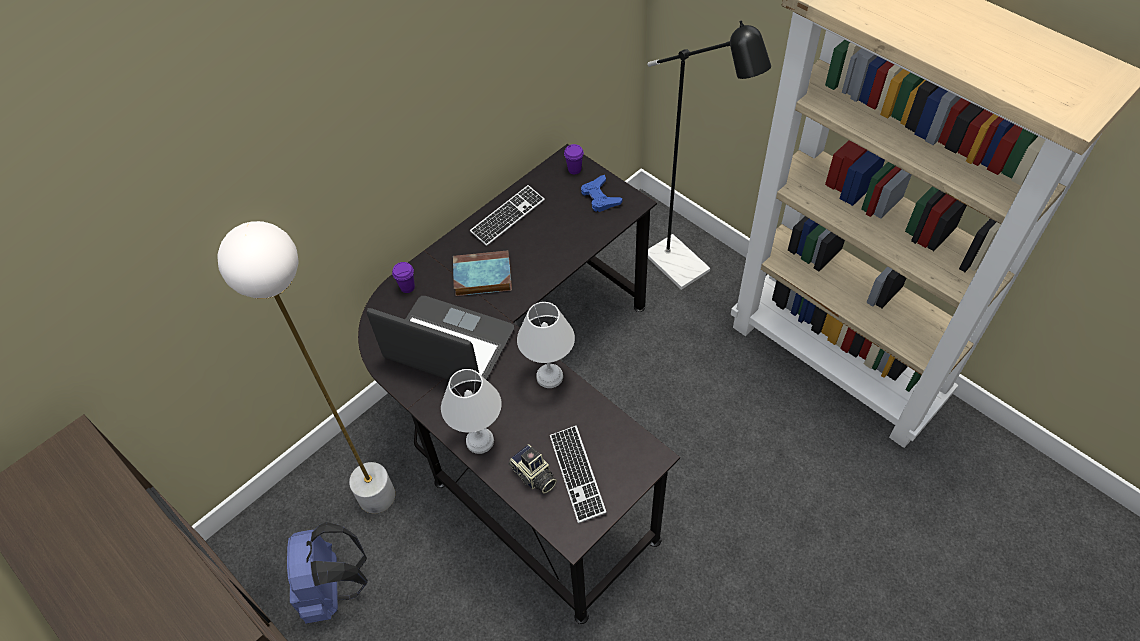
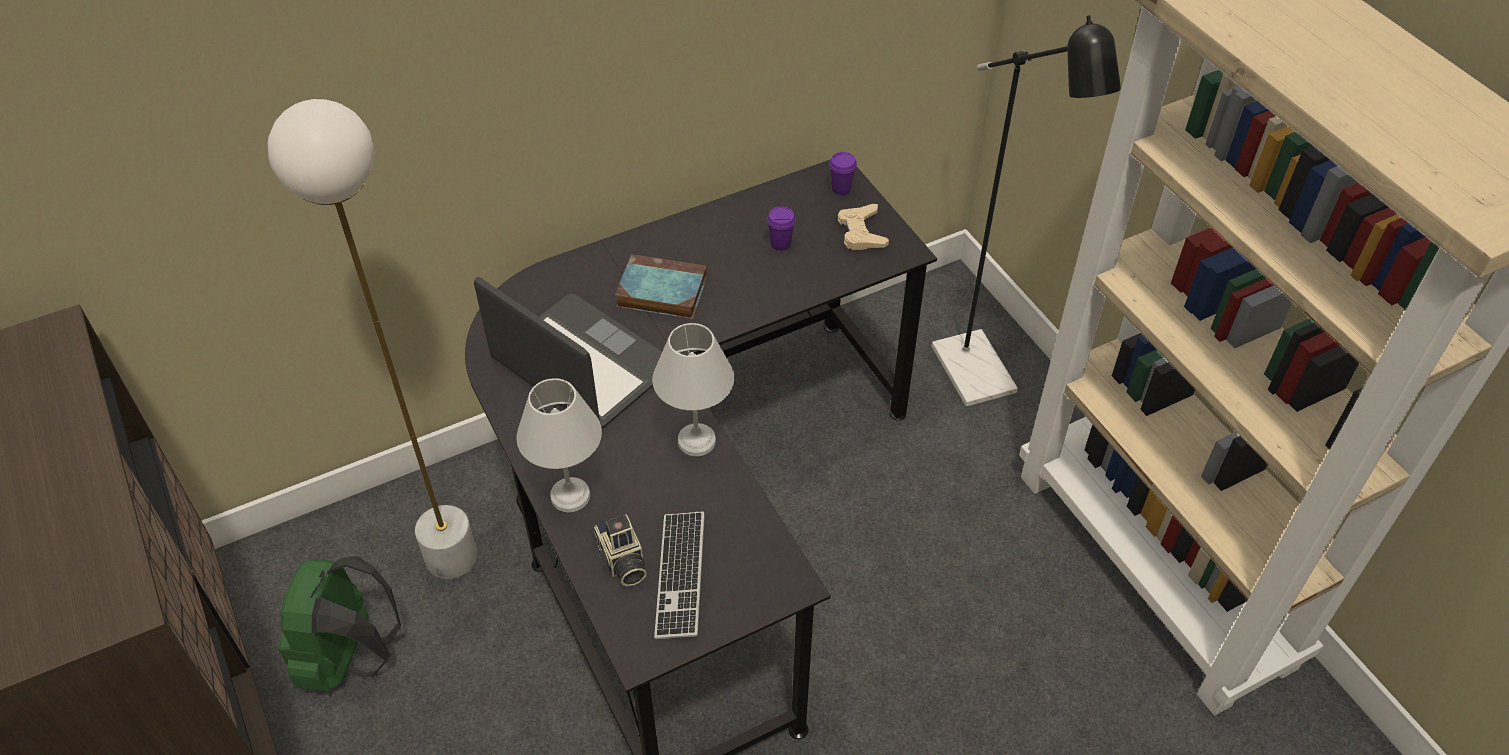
camera: 15 degrees right, 5 degrees down
blue backpack [287,522,368,624] -> green backpack [278,556,401,692]
purple cup [392,262,415,293] -> purple cup moved to [767,206,796,251]
keyboard [470,185,545,246] -> none
blue game controller [581,175,622,212] -> beige game controller [838,204,889,250]

